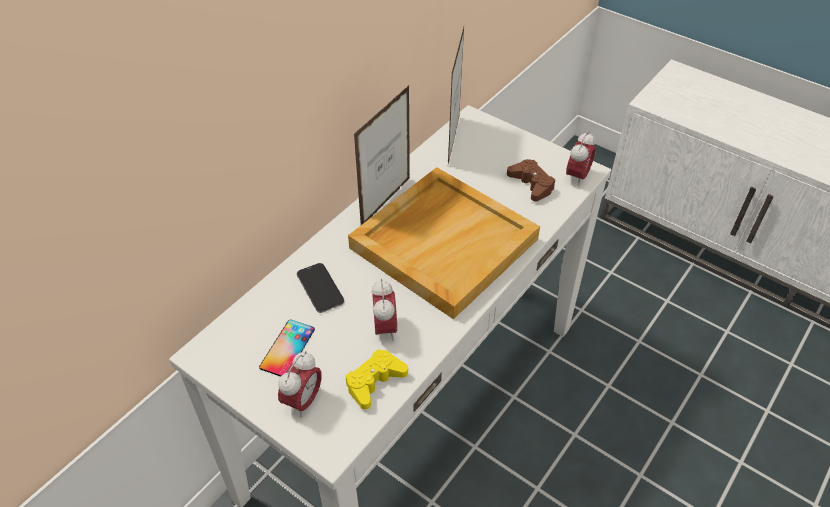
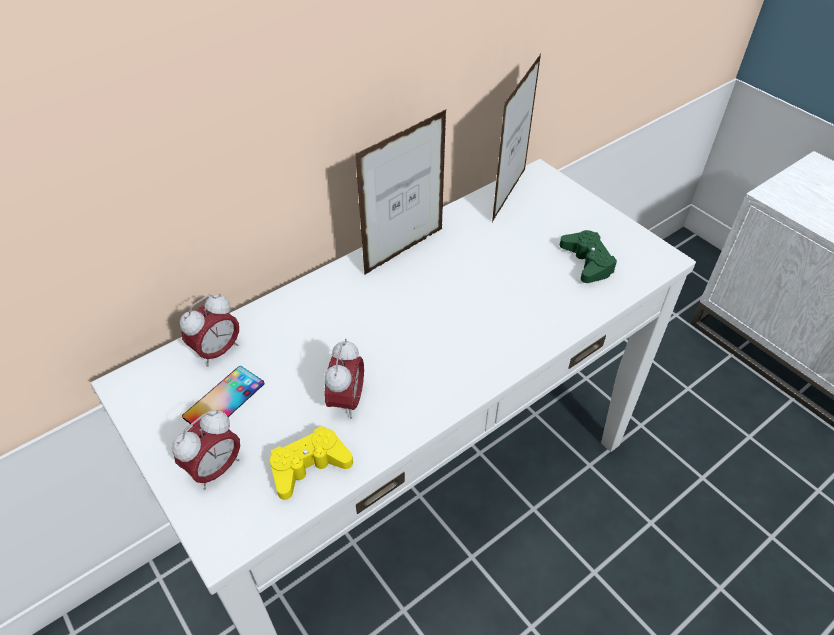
camera: 15 degrees right, 0 degrees up
phone [297,263,344,313] -> none
beige tray [348,167,540,319] -> none
brown game controller [507,159,555,201] -> green game controller [560,230,617,283]
alarm clock [566,131,596,187] -> alarm clock moved to [180,294,239,367]

